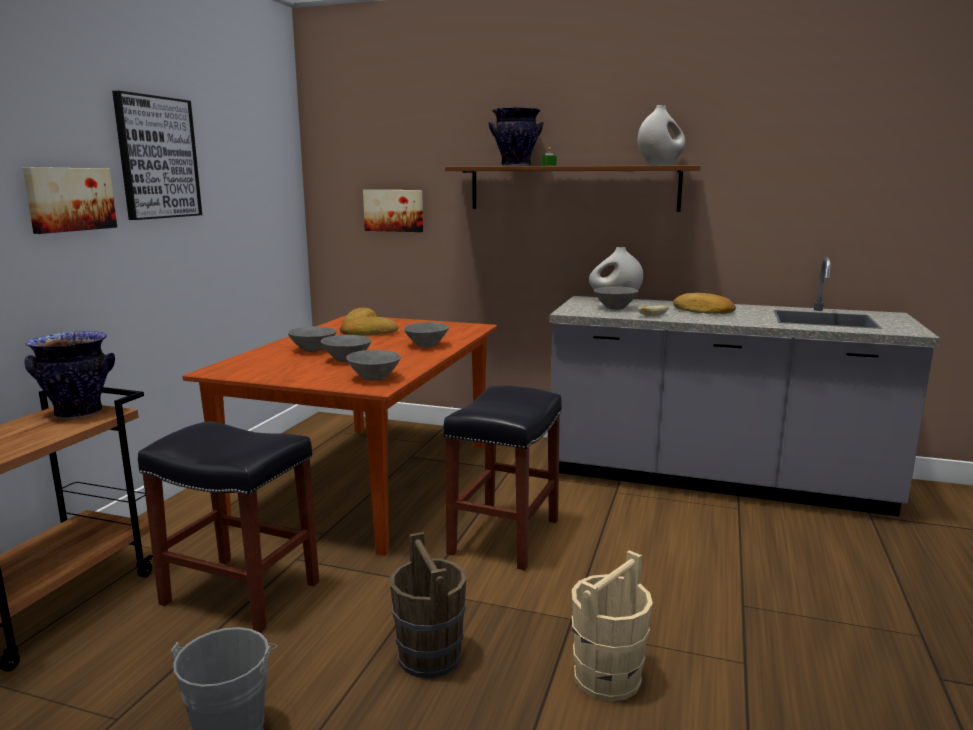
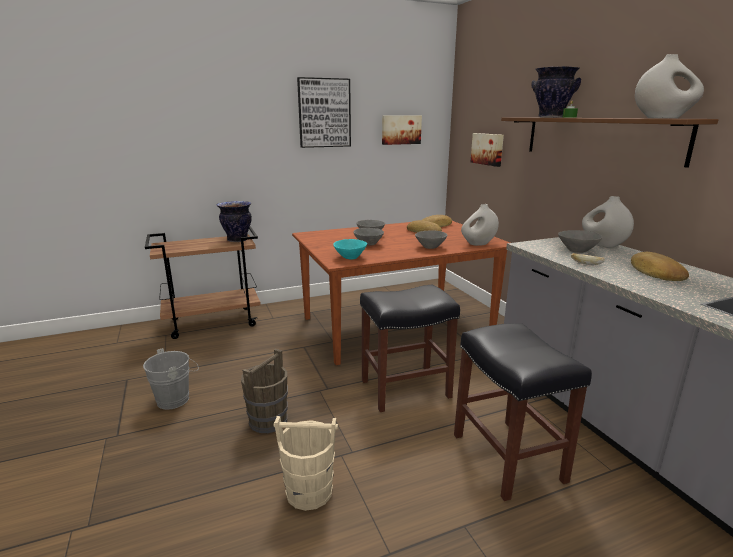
camera: 50 degrees right, 5 degrees up
picture [23,167,117,234] -> picture moved to [382,116,422,145]
black stool [138,421,319,633] -> black stool moved to [454,323,592,501]
grey bowl [346,350,401,381] -> turquoise bowl [333,239,367,259]
none -> white vase [461,204,499,246]

